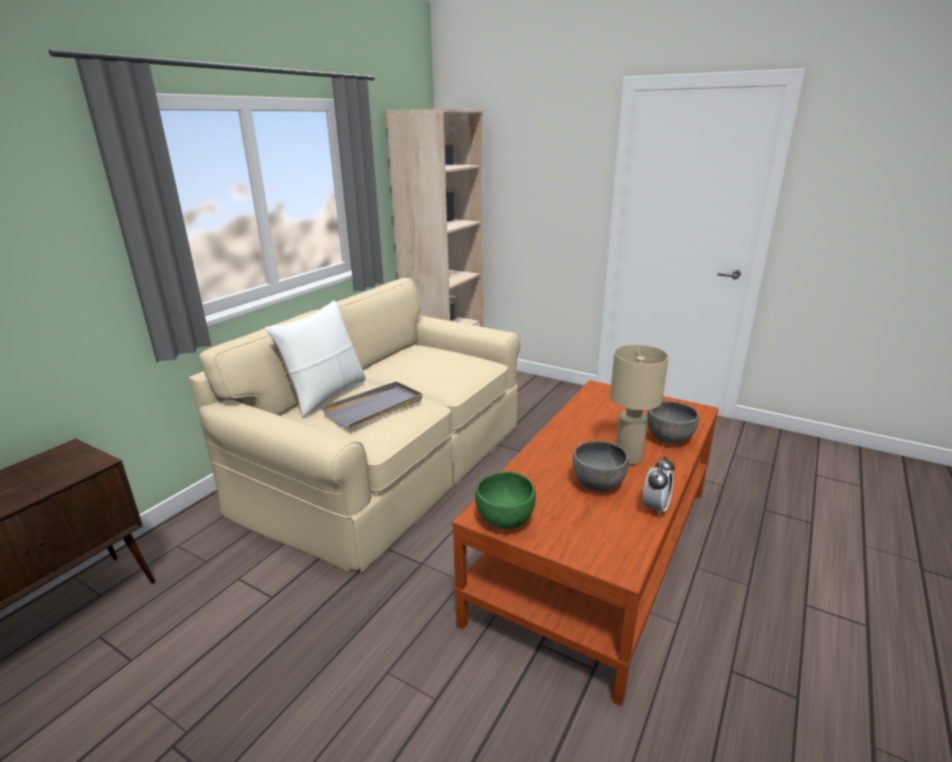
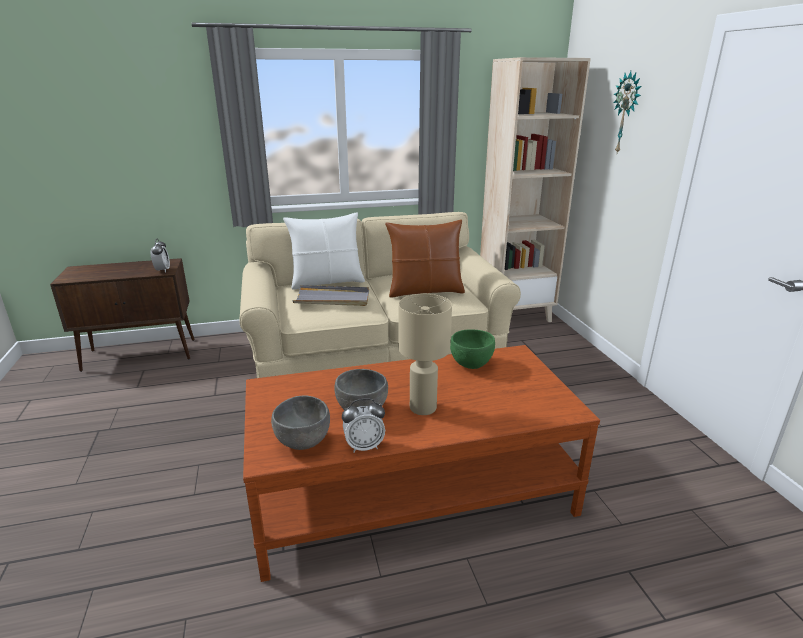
camera: 45 degrees right, 0 degrees up
green bowl [475,471,536,529] -> green bowl moved to [450,329,495,369]
grey bowl [647,401,699,444] -> grey bowl moved to [271,395,330,450]
none -> alarm clock [151,239,170,273]
none -> brown pillow [385,220,465,298]
none -> wall clock [613,71,641,153]

